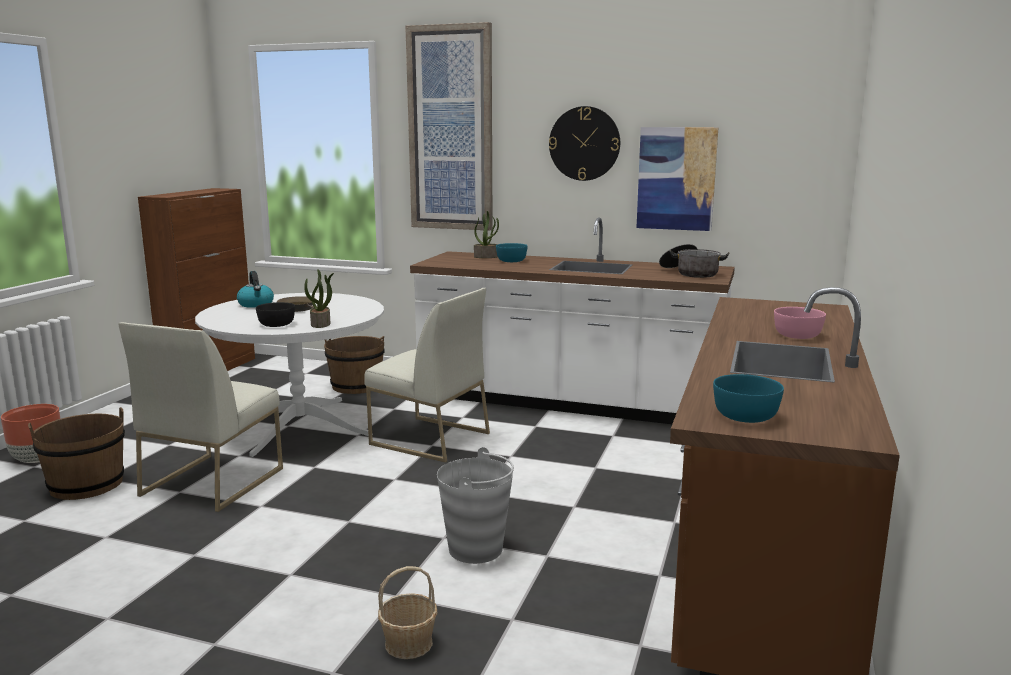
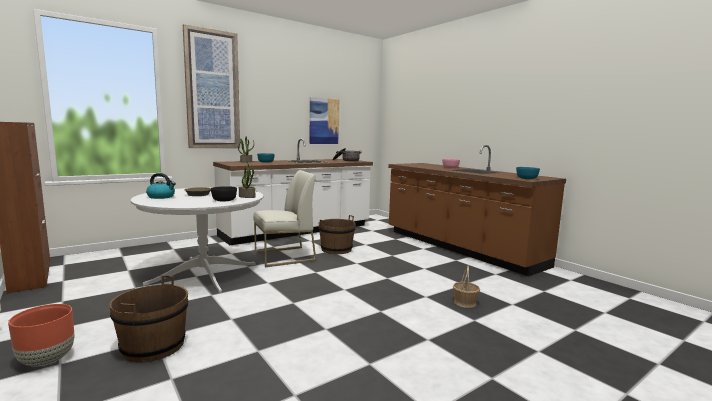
camera: 55 degrees left, 5 degrees down
white chair [118,322,283,512] -> none
brown bucket [324,336,385,394] -> brown bucket moved to [319,215,355,254]
grey bucket [437,447,514,564] -> none
wall clock [549,106,620,181] -> none

